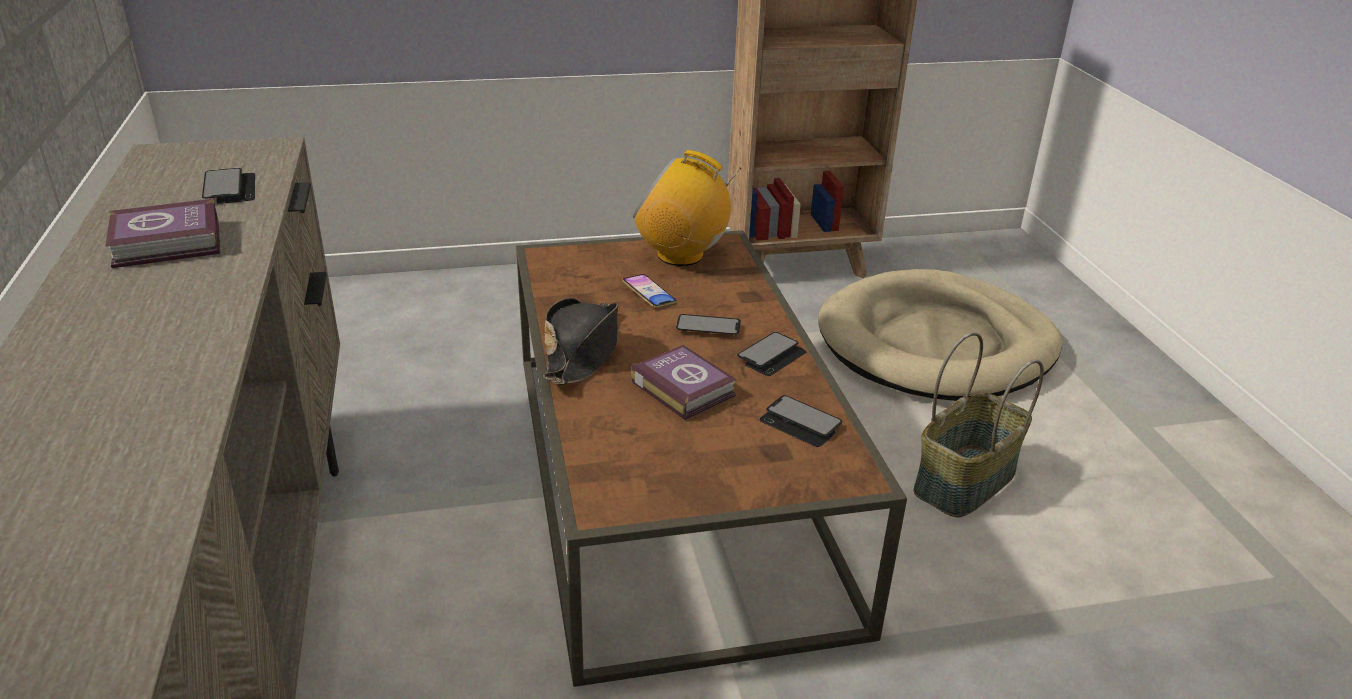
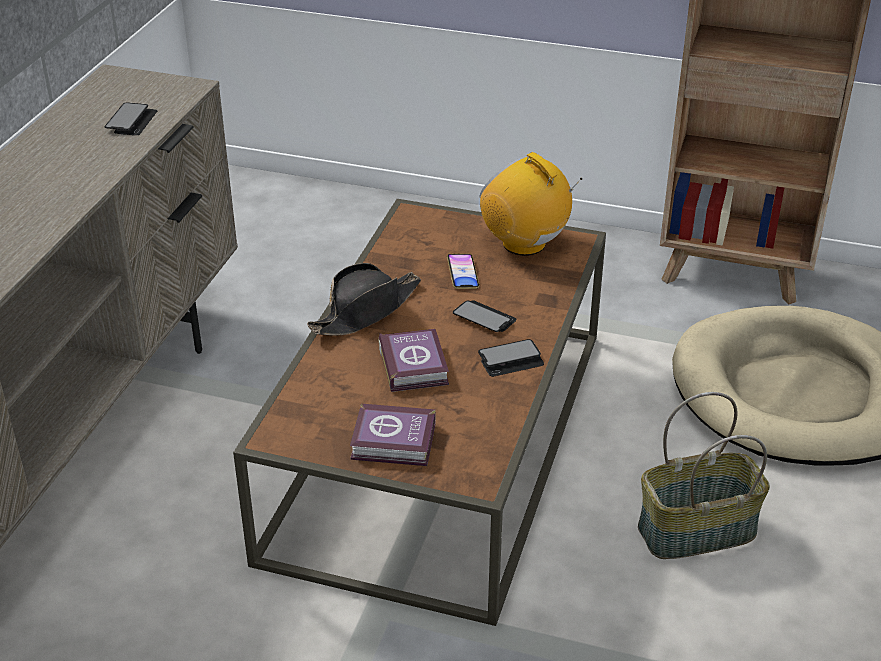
camera: 30 degrees right, 5 degrees up
book [105,199,220,268] -> book moved to [350,404,436,466]
phone [759,395,842,447] -> none

